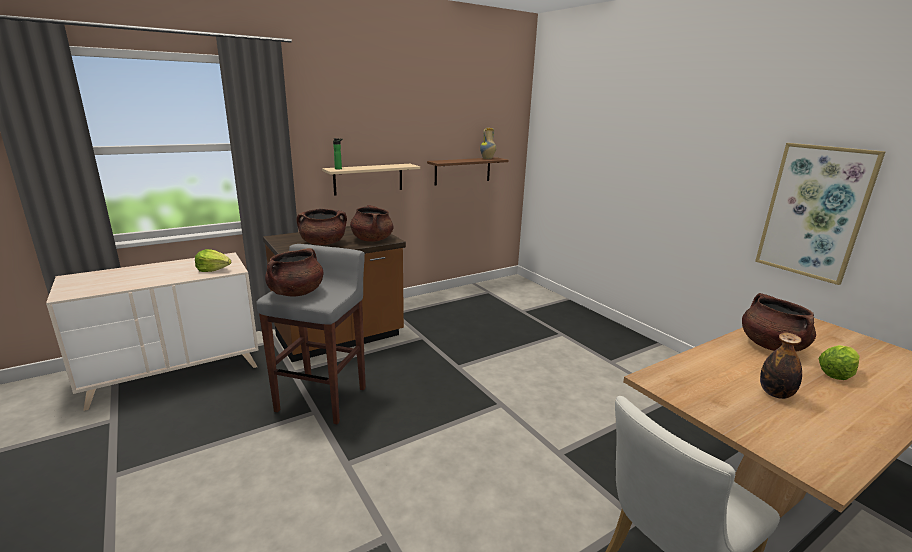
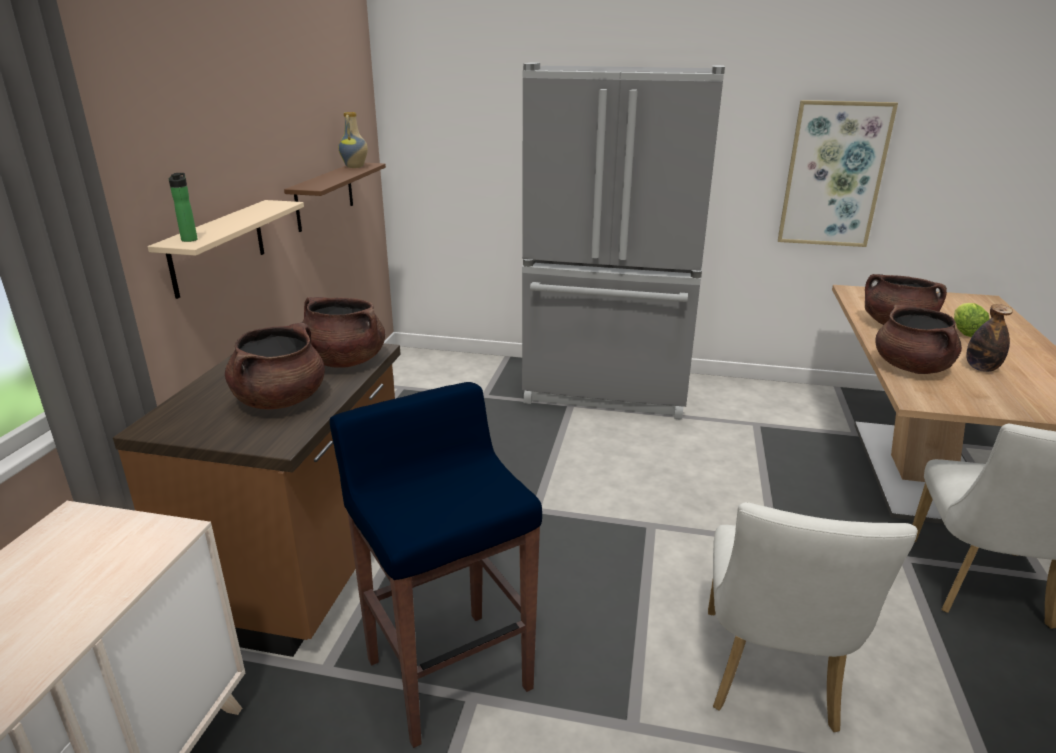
camera: 45 degrees left, 5 degrees up
lettuce [195,249,231,272] -> none
grey stool [256,244,366,424] -> blue stool [330,382,542,748]
brown cooking pot [265,248,323,297] -> brown cooking pot moved to [875,305,962,374]
none -> grey fridge [522,63,725,420]
none -> white chair [708,502,918,732]

